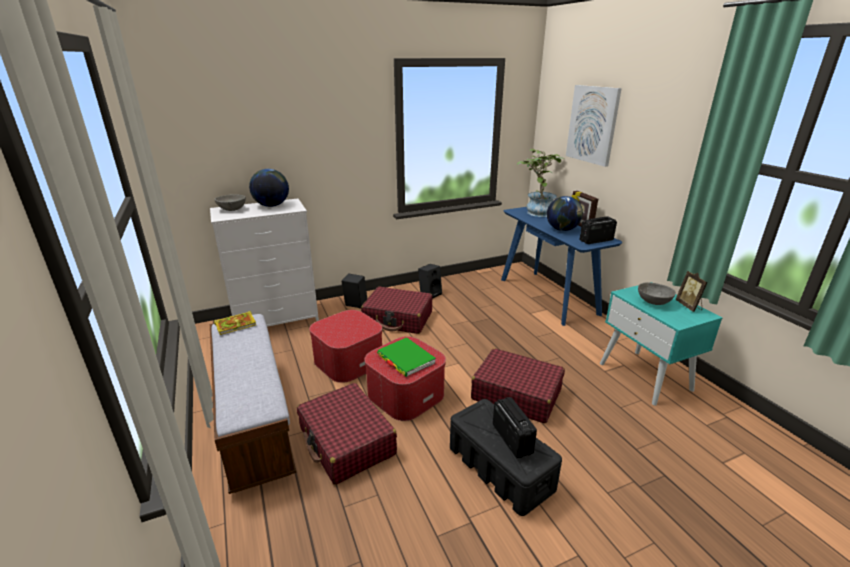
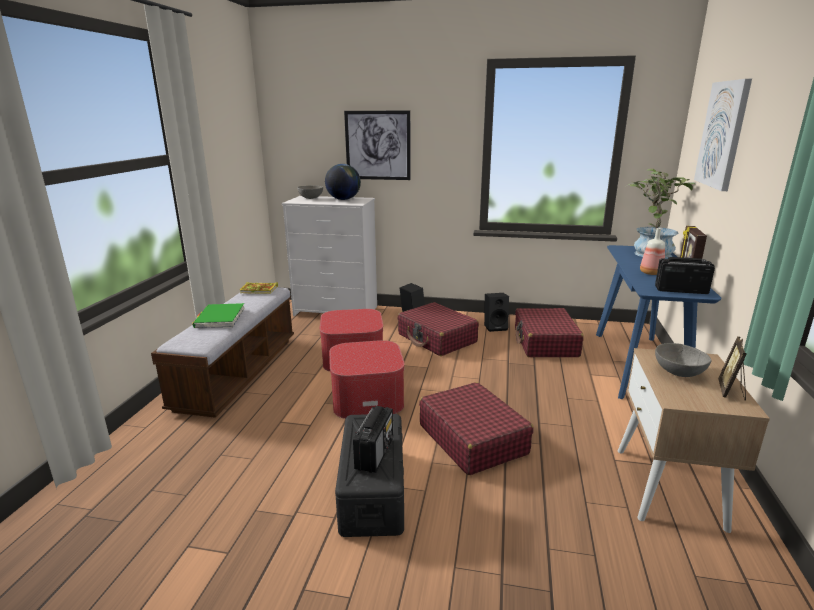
camera: 35 degrees right, 5 degrees down
red suitcase [297,383,397,485] -> red suitcase moved to [515,308,584,357]
green book [377,337,436,377] -> green book moved to [192,303,244,328]
globe [547,196,583,231] -> bottle [640,228,665,275]
turquoise nightstand [600,282,722,406] -> beige nightstand [618,348,770,533]
none -> picture [344,111,411,180]

